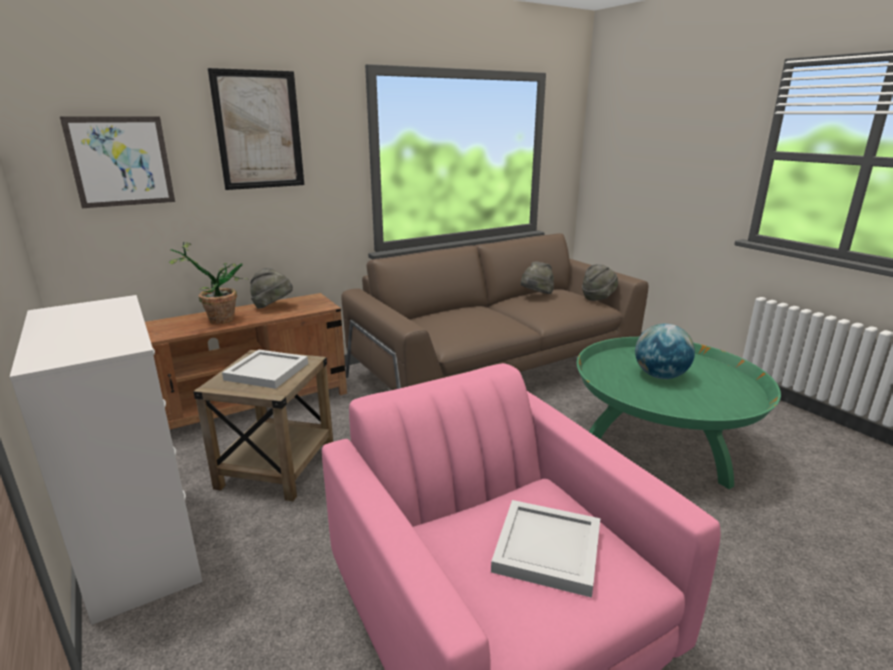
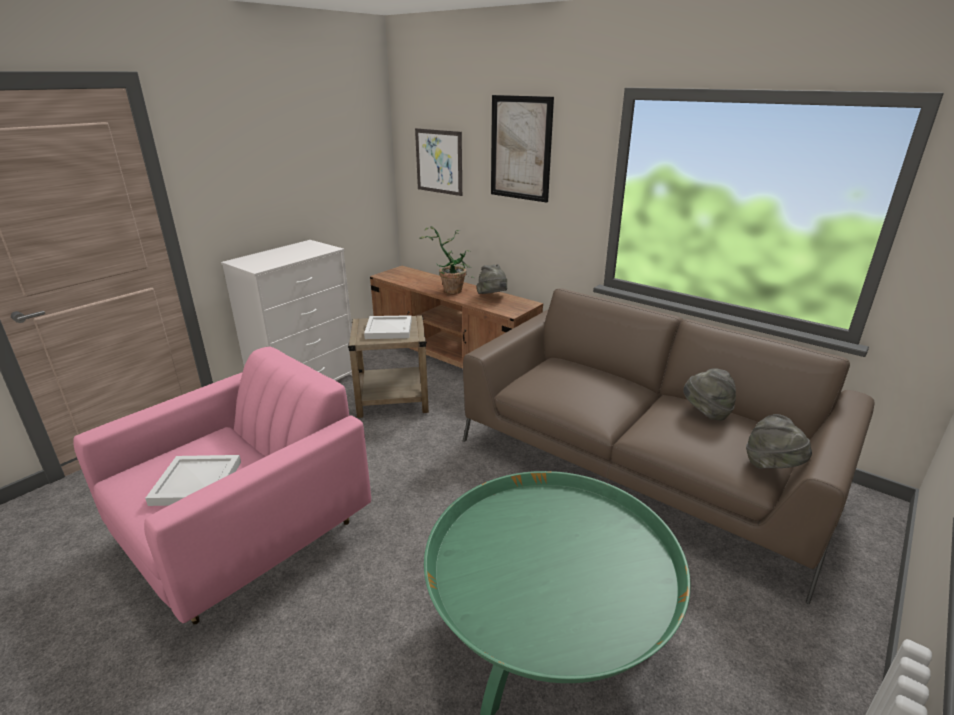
camera: 70 degrees right, 5 degrees up
globe [635,324,695,379] -> none

